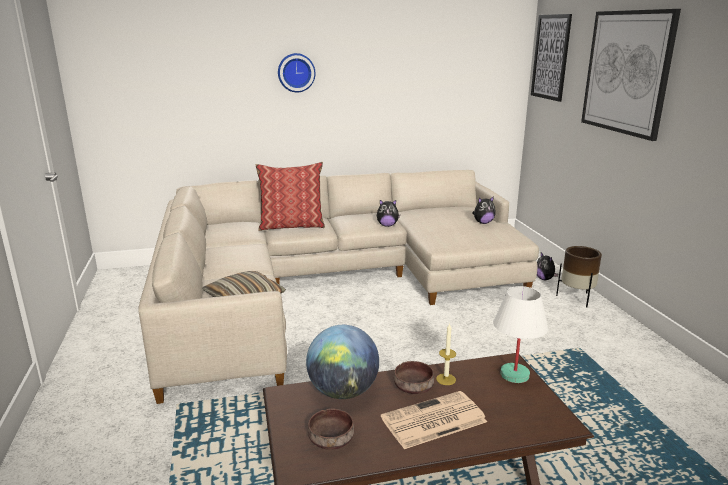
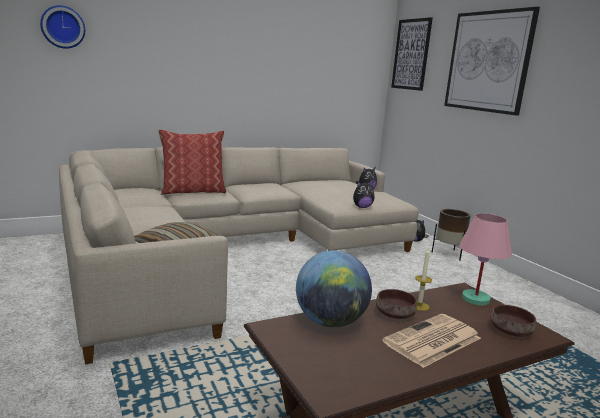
camera: 15 degrees left, 5 degrees down
wall clock [278,53,315,93] -> wall clock moved to [40,5,85,49]
brown bowl [308,409,354,450] -> brown bowl moved to [491,305,536,337]
plush toy [377,200,400,227] -> plush toy moved to [353,181,374,208]
white table lamp [493,286,548,383] -> pink table lamp [459,213,512,306]

